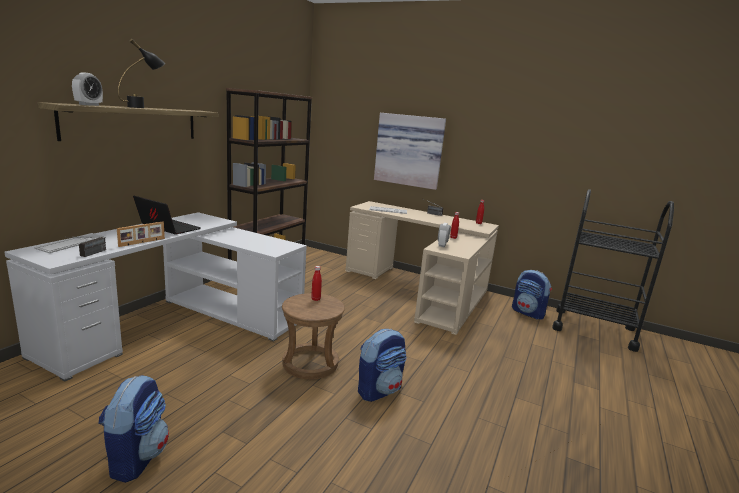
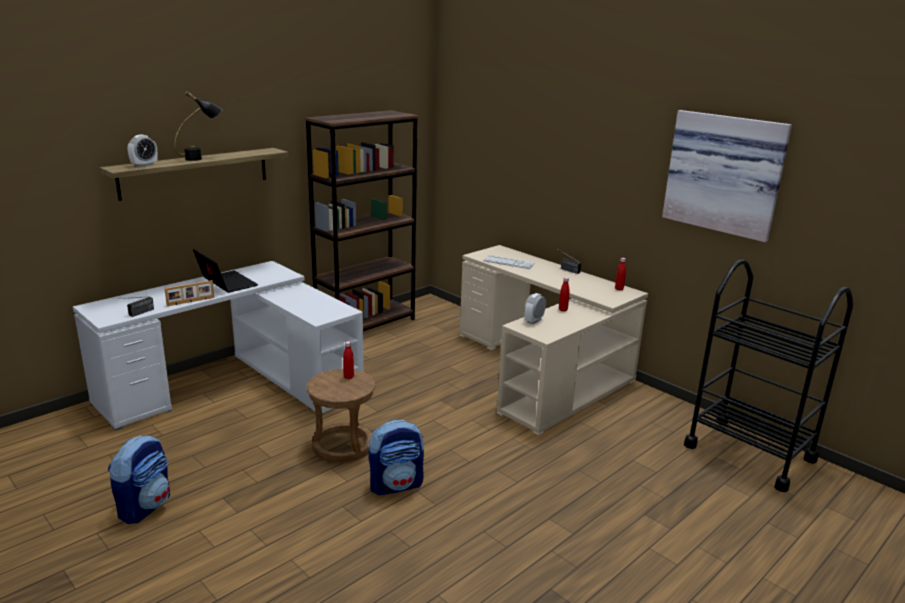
camera: 20 degrees right, 5 degrees up
keyboard [34,233,106,253] -> none
picture [374,113,446,190] -> picture moved to [662,110,792,242]
backpack [512,270,552,319] -> none

